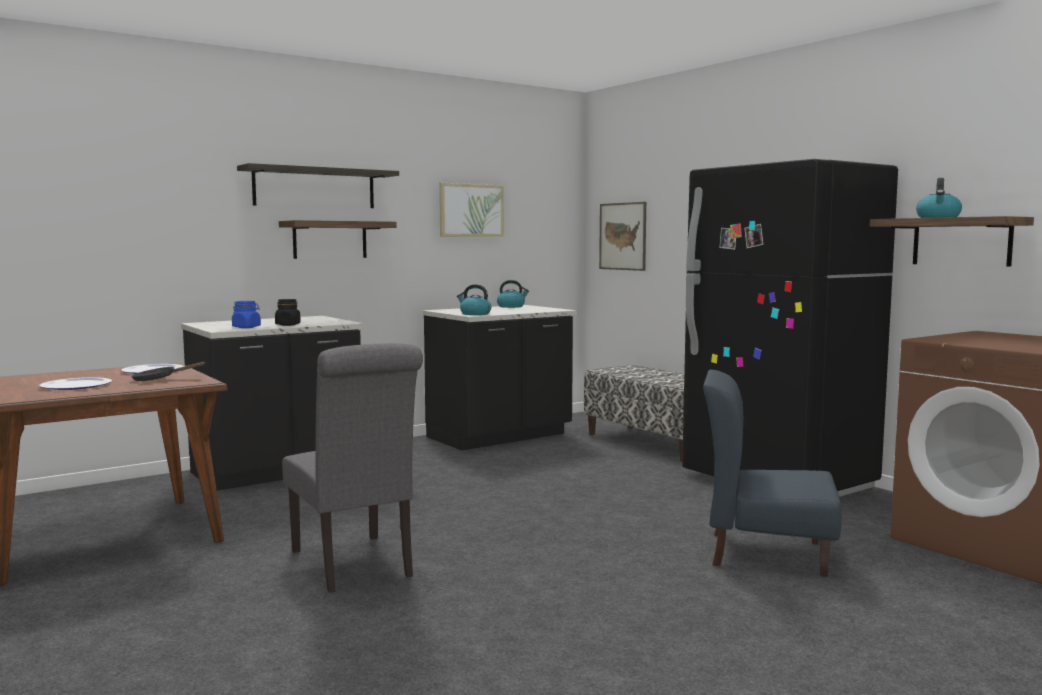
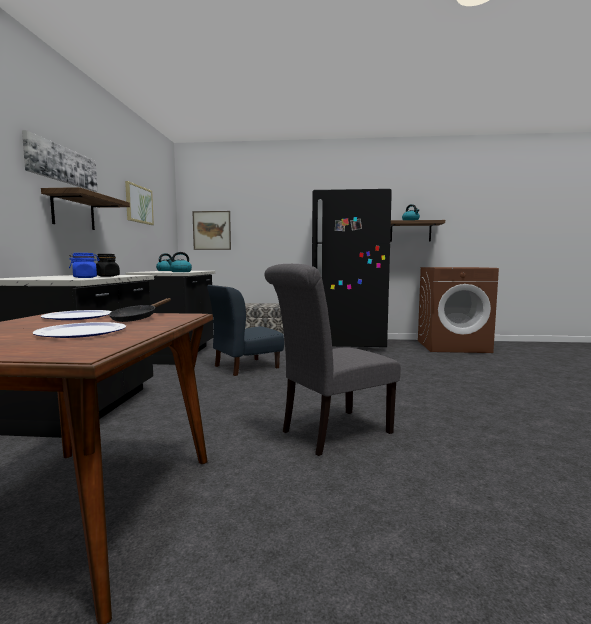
camera: 50 degrees left, 0 degrees up
shelf [237,163,399,208] -> picture [22,130,98,191]
grey chair [282,343,423,593] -> grey chair turned 135 degrees clockwise [264,264,401,456]
blue chair [703,370,842,577] -> blue chair moved to [207,285,284,376]

